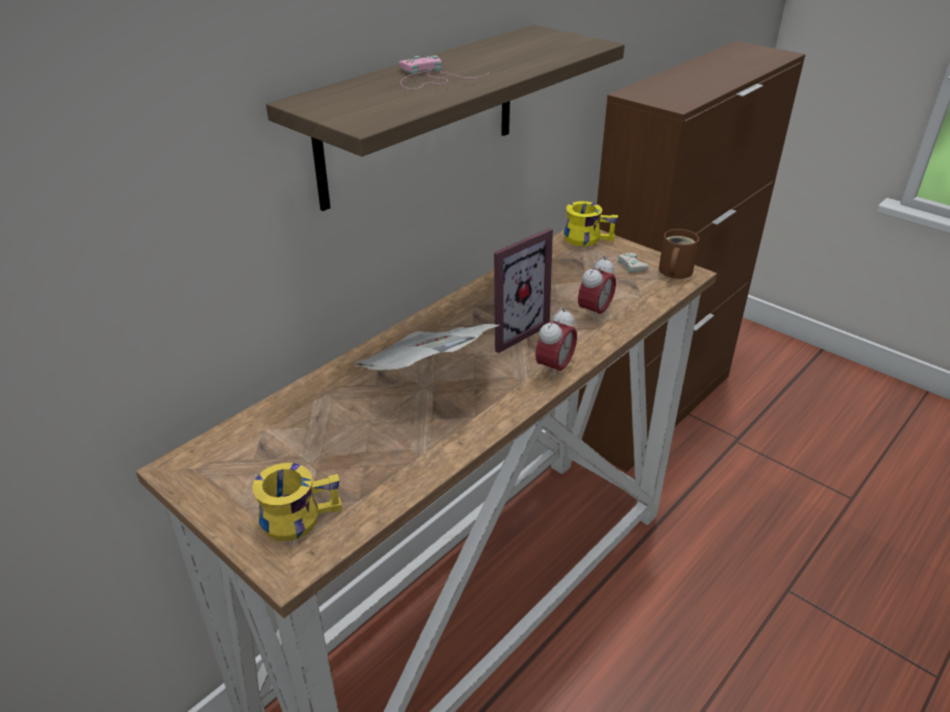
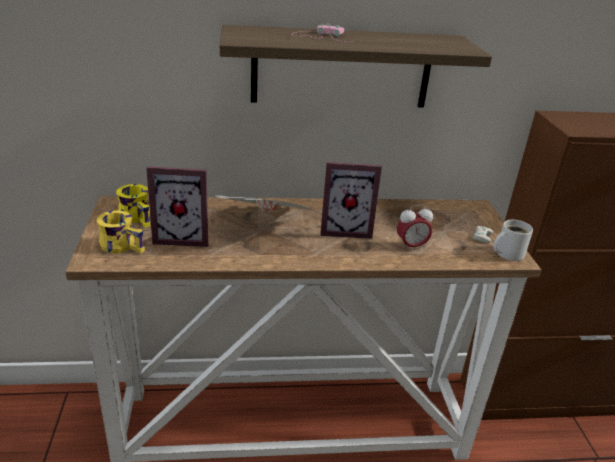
camera: 40 degrees right, 5 degrees down
alarm clock [535,307,577,380] -> none
yellow mug [564,201,618,246] -> yellow mug moved to [116,184,150,228]
brown mug [659,229,699,279] -> white mug [493,219,533,261]
none -> picture frame [146,166,208,247]

